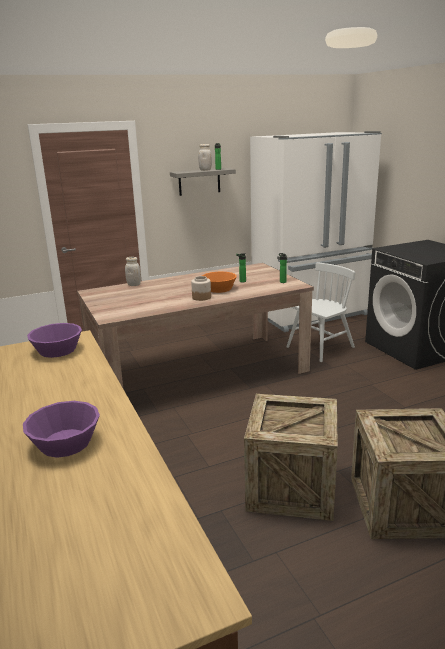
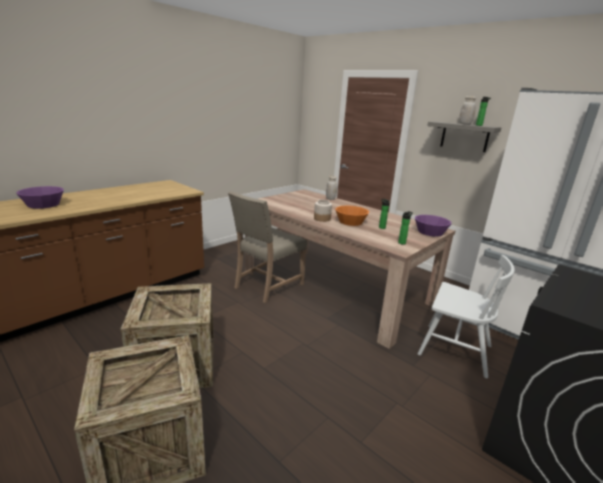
camera: 65 degrees right, 0 degrees up
purple bowl [27,323,82,358] -> purple bowl moved to [415,215,452,237]
none -> beige chair [228,191,307,303]

